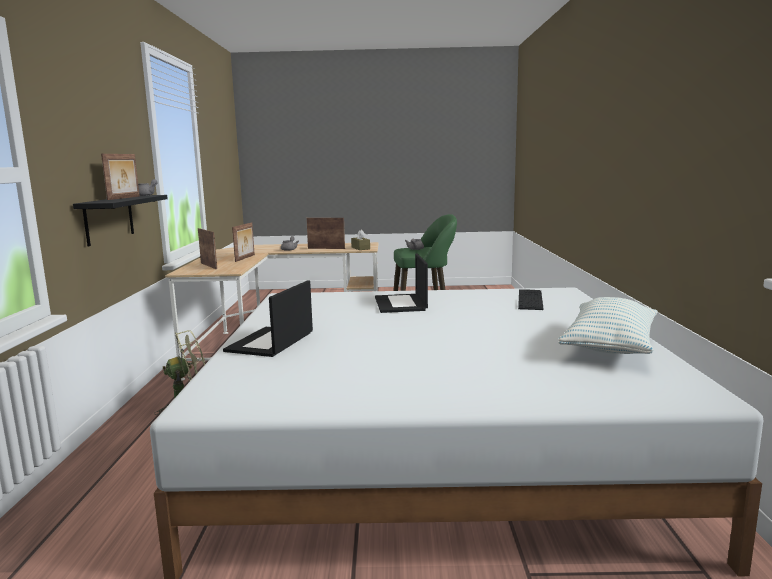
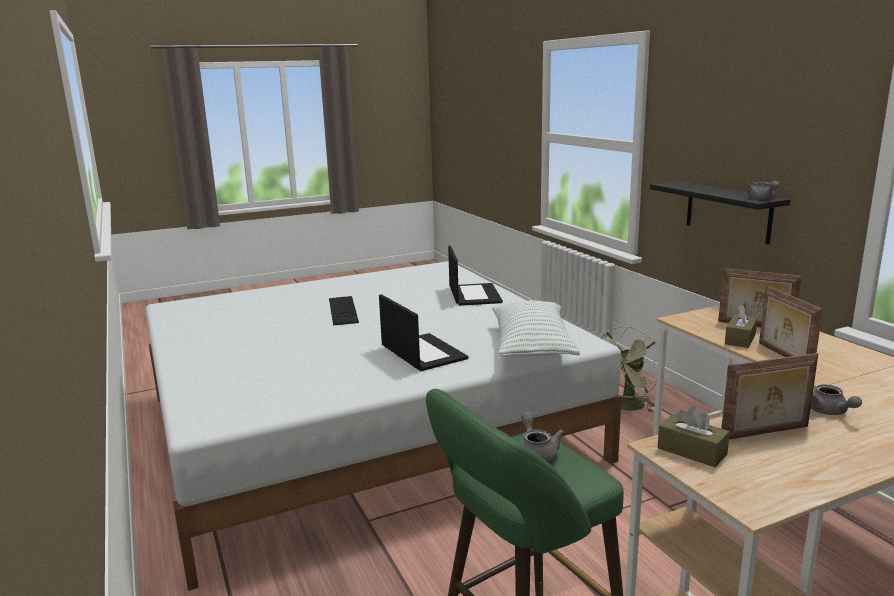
camera: 155 degrees right, 5 degrees up
picture frame [101,154,140,200] -> none
keyboard [518,289,544,310] -> keyboard moved to [329,296,359,325]
pillow [558,297,658,354] -> pillow moved to [492,300,580,356]
none -> brown tissue box [725,305,758,348]

